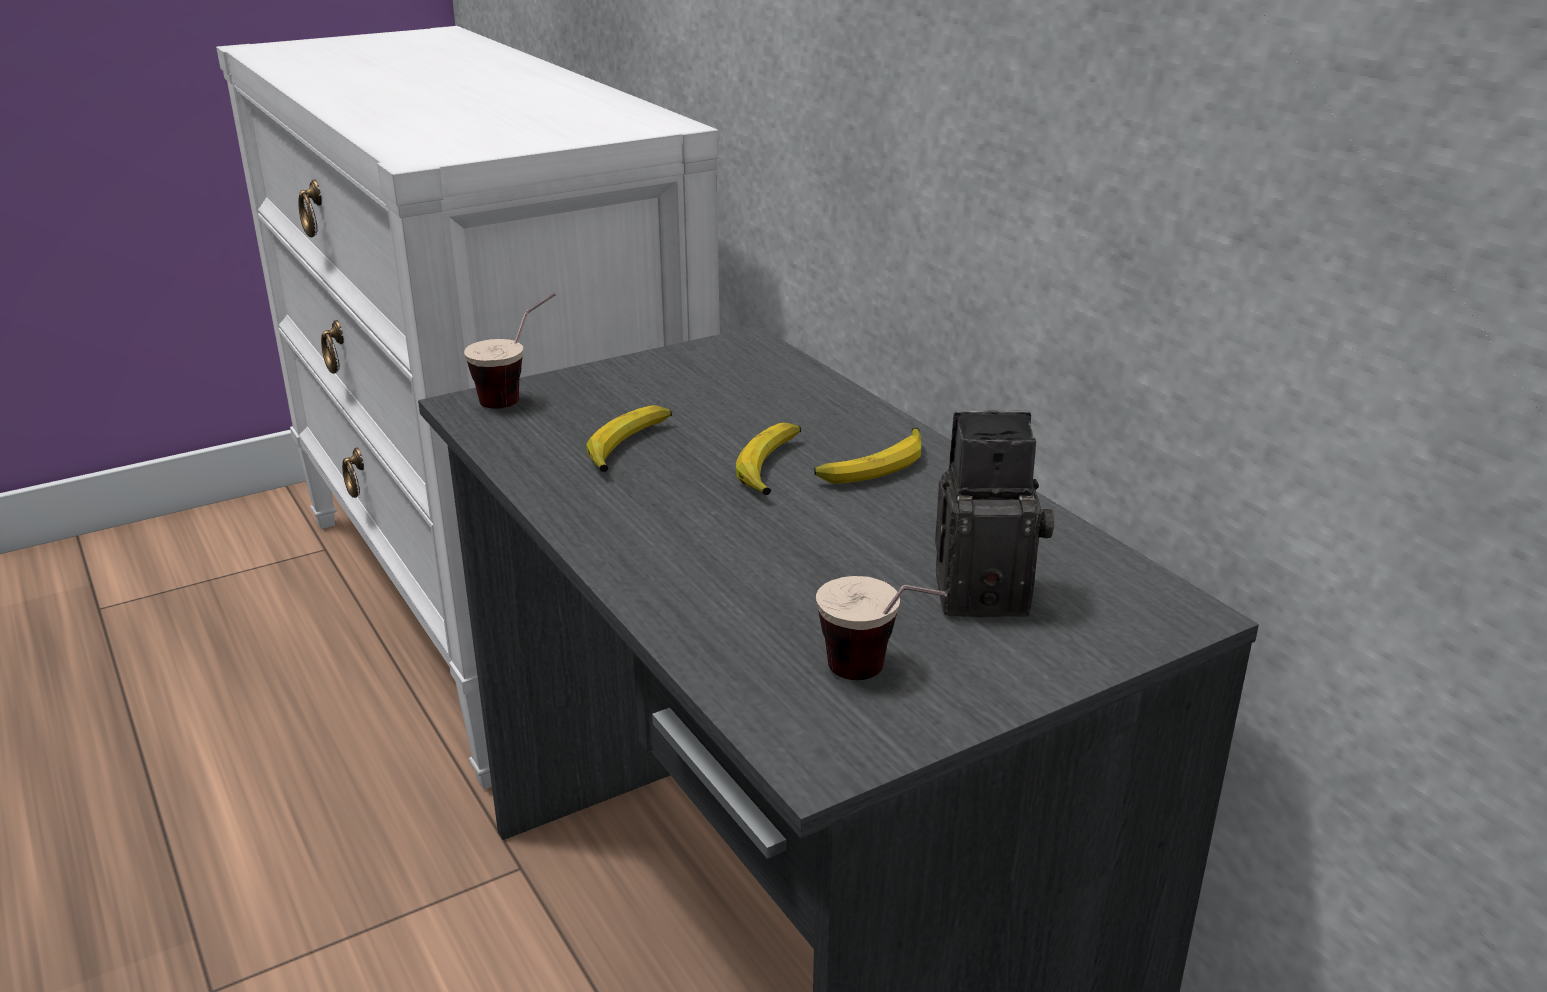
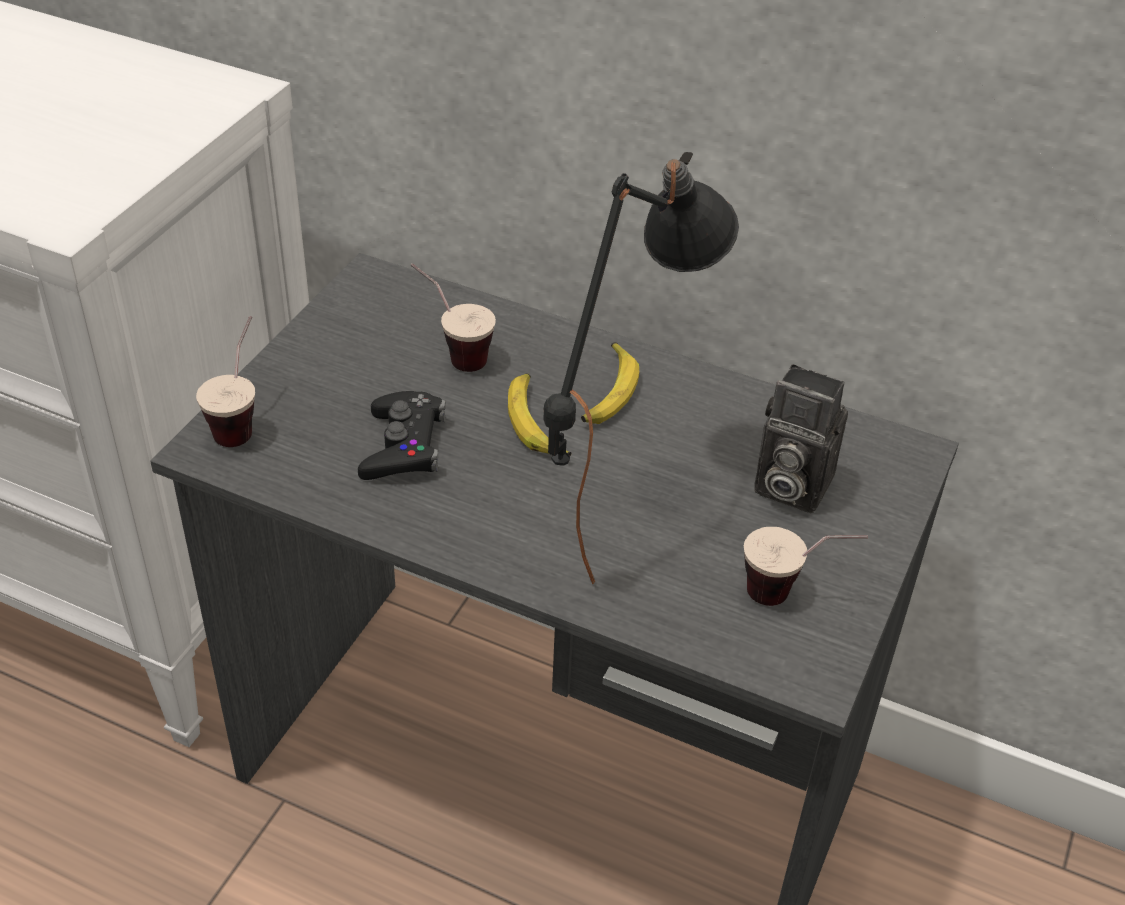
camera: 35 degrees left, 15 degrees up
banana [586,405,672,472] -> black game controller [358,391,446,480]
camera [935,410,1054,617] -> camera turned 120 degrees counterclockwise [754,364,848,513]
none -> cup [411,263,496,372]
none -> black table lamp [543,152,739,584]

